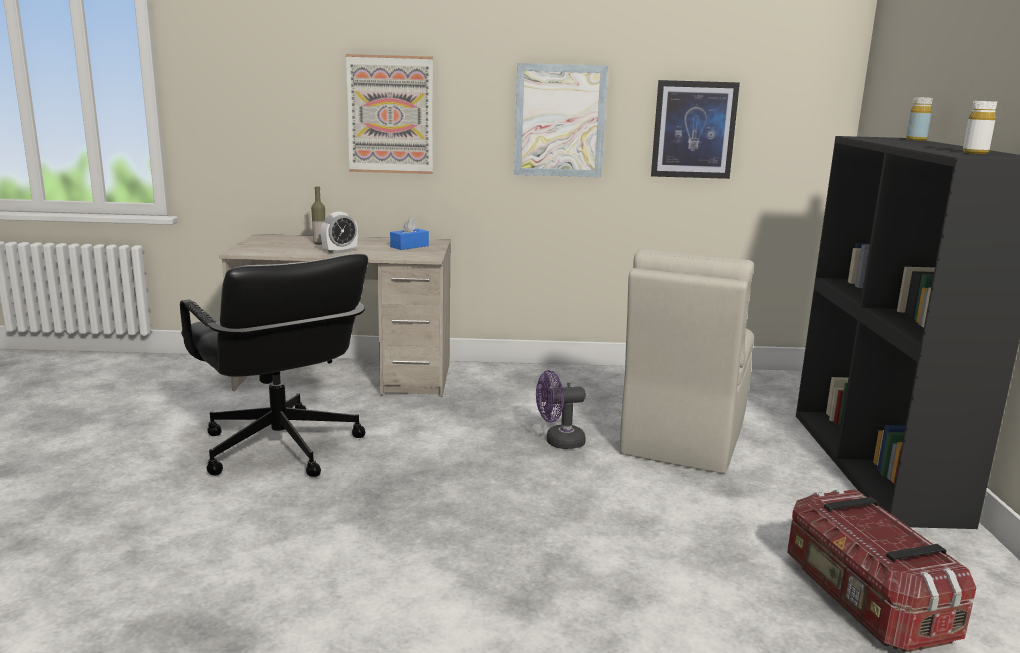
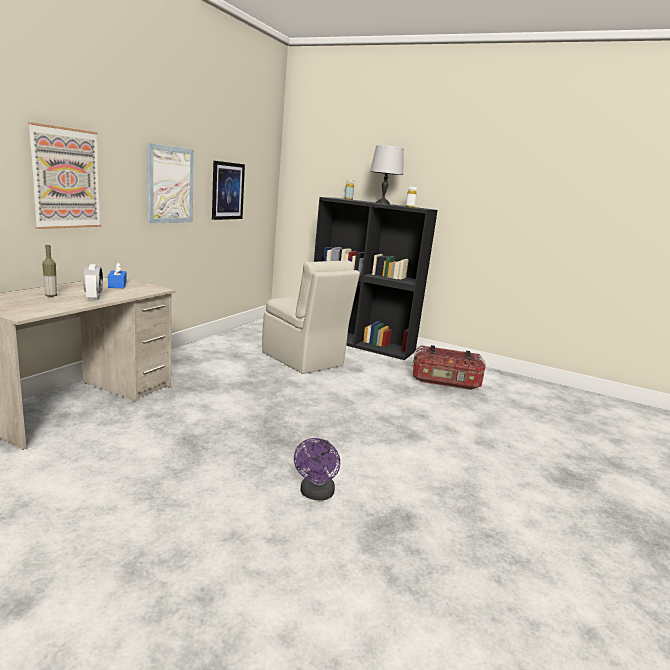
camera: 65 degrees left, 0 degrees up
black office chair [180,254,368,477] -> none
purple fan [536,370,586,449] -> purple fan moved to [294,438,340,501]
none -> grey table lamp [370,145,404,205]

